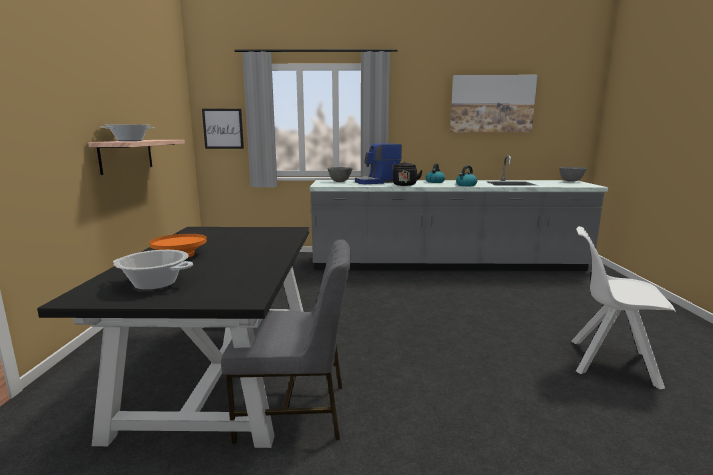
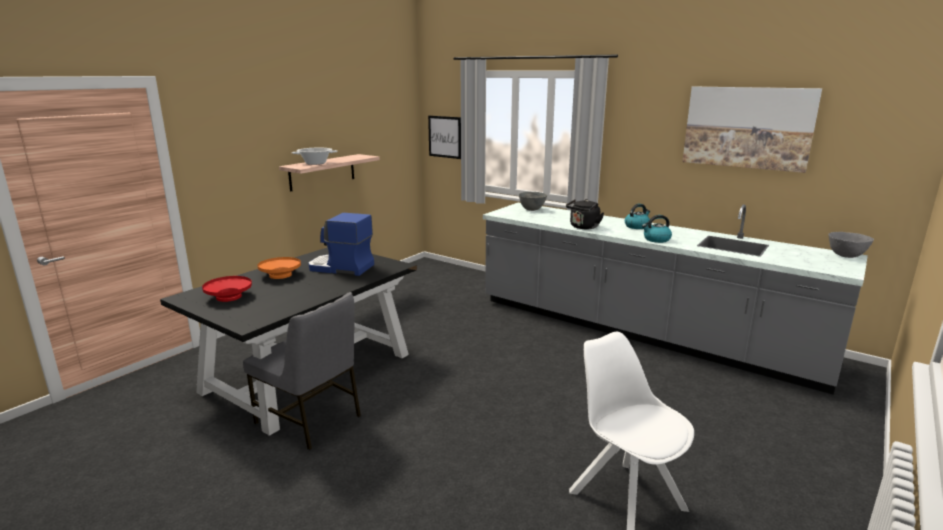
camera: 35 degrees right, 5 degrees up
cooking pot [113,250,193,290] -> red bowl [202,276,252,302]
coffee machine [355,143,402,184] -> coffee machine moved to [308,213,374,276]

